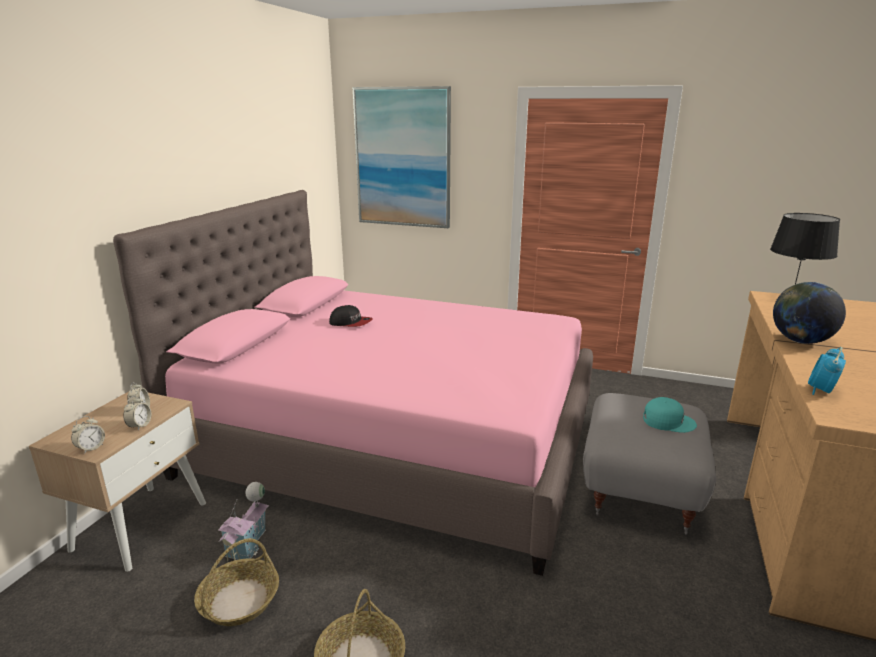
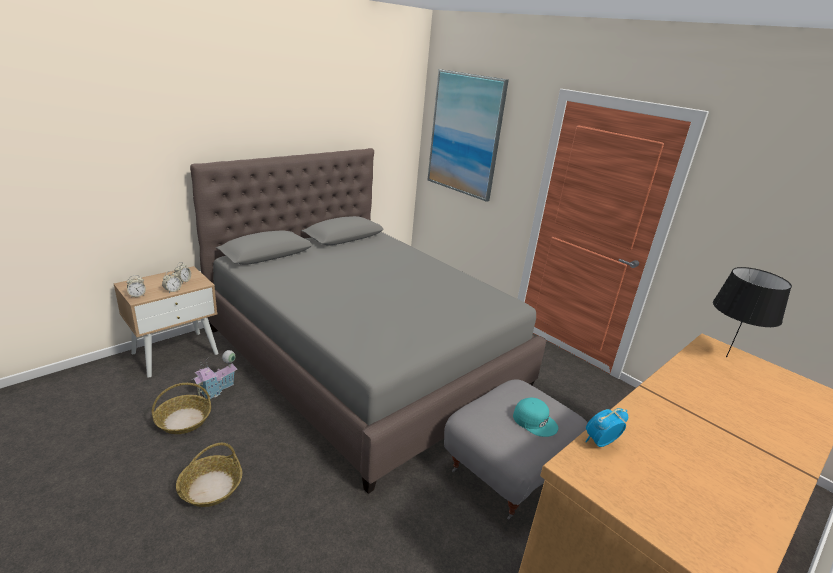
camera: 25 degrees right, 5 degrees up
pink bed [113,190,593,576] -> grey bed [190,148,546,494]
cap [329,305,373,327] -> none
globe [773,282,846,344] -> none

